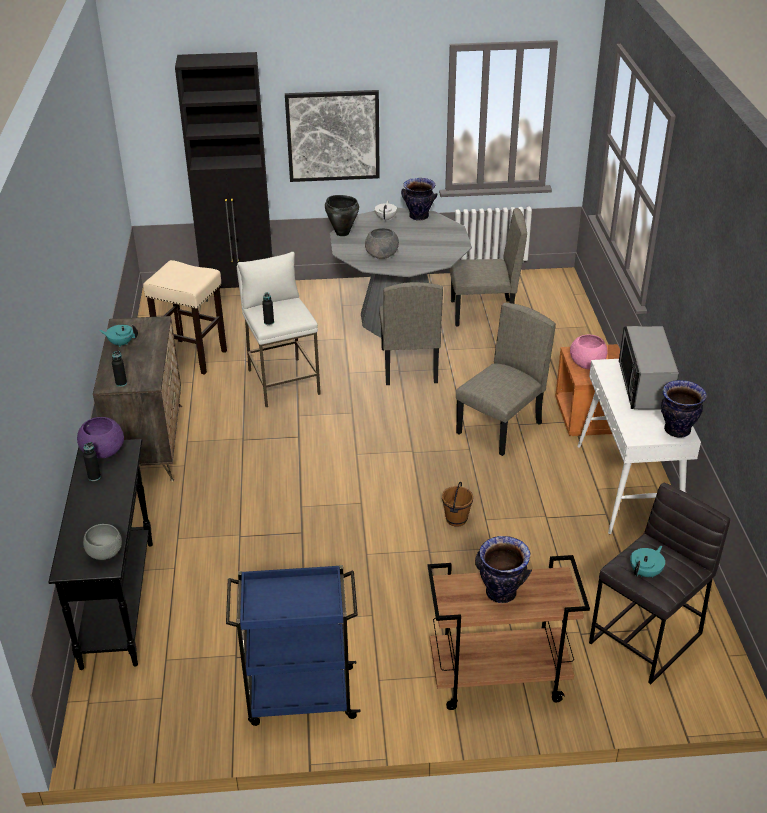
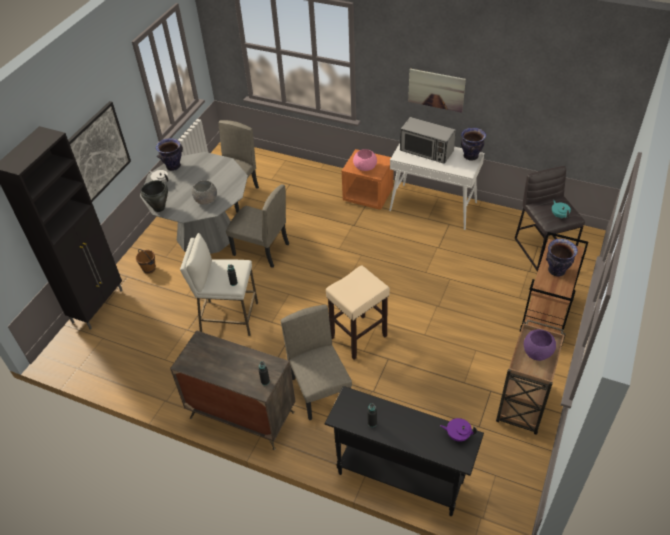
camera: 60 degrees left, 10 degrees up
purple bowl [77,417,124,458] -> purple bowl moved to [524,329,556,361]
grey bowl [83,524,122,560] -> purple teapot [440,418,477,442]
turquoise teapot [99,325,138,347] -> none
beige stool [143,260,227,375] -> beige stool moved to [326,265,390,360]
blue cart [226,565,360,726] -> brown cart [496,319,566,435]
brown bucket [442,482,473,527] -> brown bucket moved to [136,249,156,274]
beige chair [456,303,556,456] -> beige chair moved to [281,305,352,420]
none -> picture [408,68,466,113]

